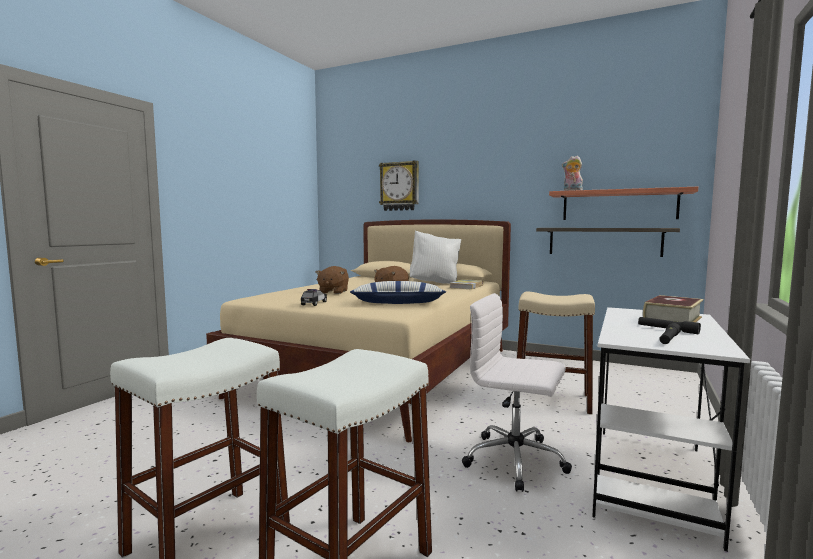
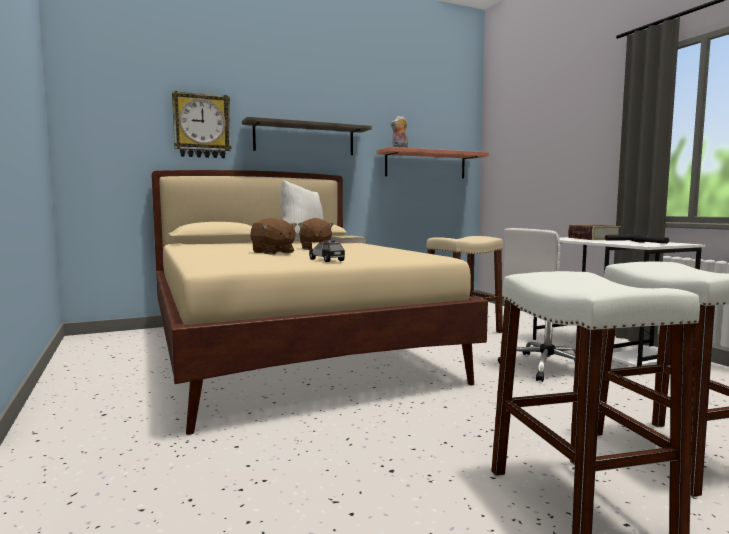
camera: 50 degrees left, 0 degrees up
pillow [350,281,446,304] -> none
shelf [536,228,680,257] -> shelf moved to [242,117,372,155]

